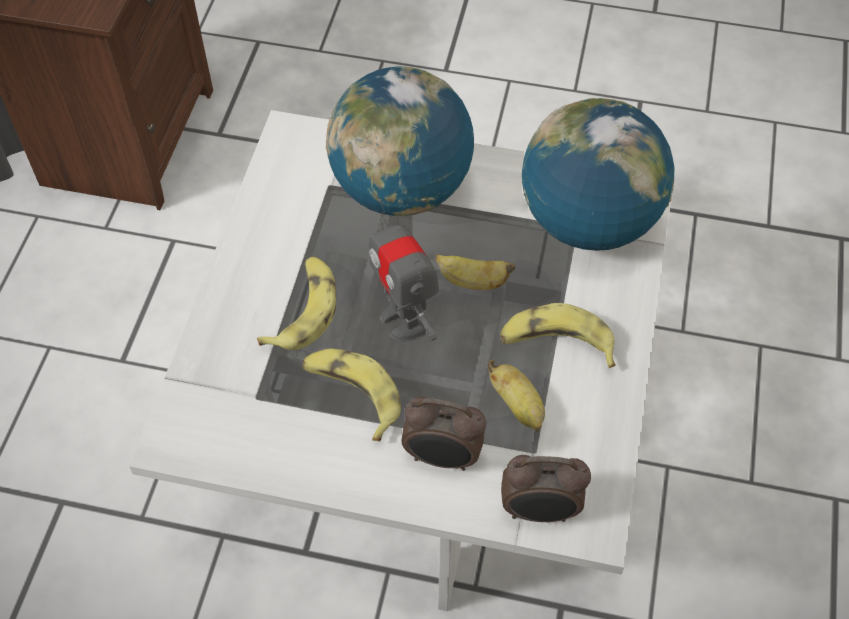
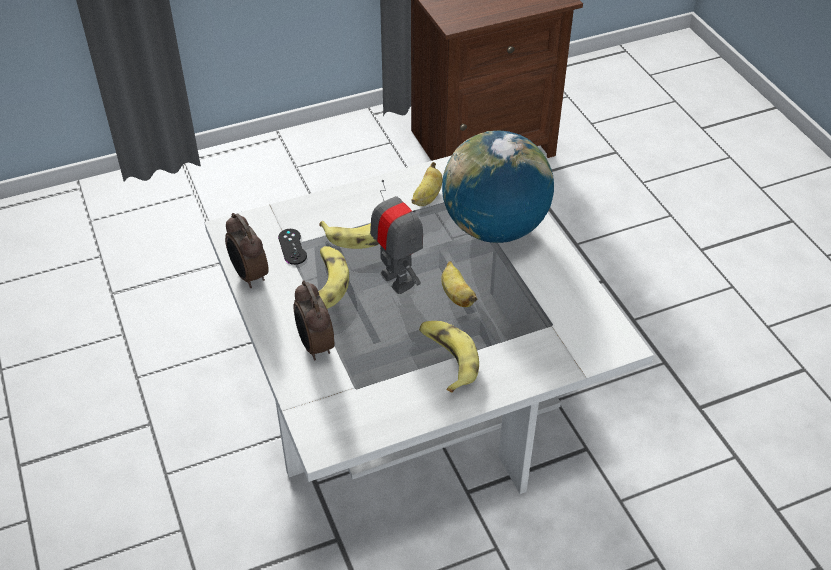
camera: 55 degrees right, 10 degrees down
toy robot [369,199,439,342] -> toy robot turned 120 degrees clockwise [370,180,423,294]
banana [487,360,545,432] -> banana moved to [411,162,443,206]
alarm clock [501,455,591,522] -> alarm clock moved to [225,213,269,288]
globe [522,98,674,251] -> none
none -> black game controller [278,229,307,265]

